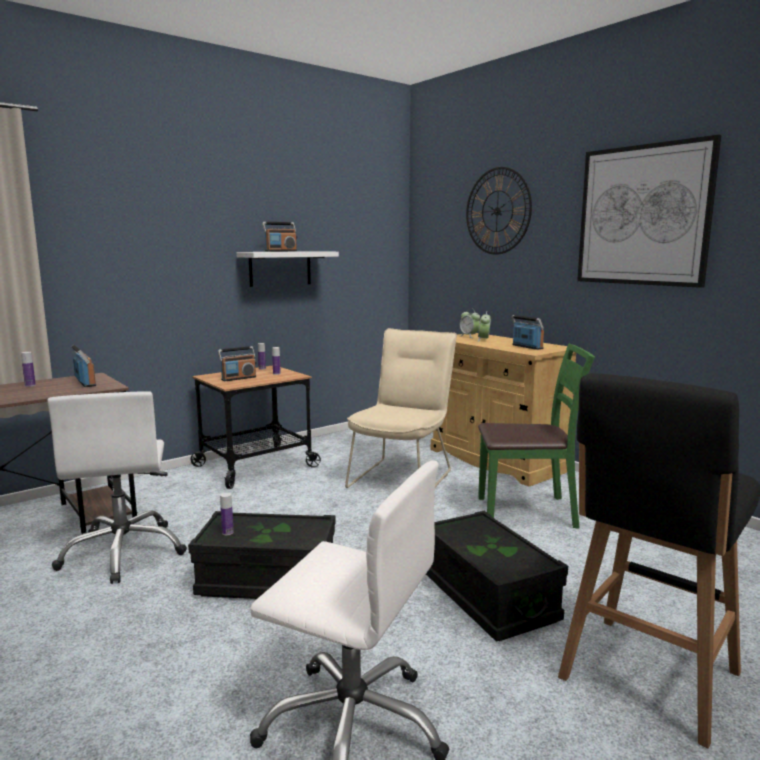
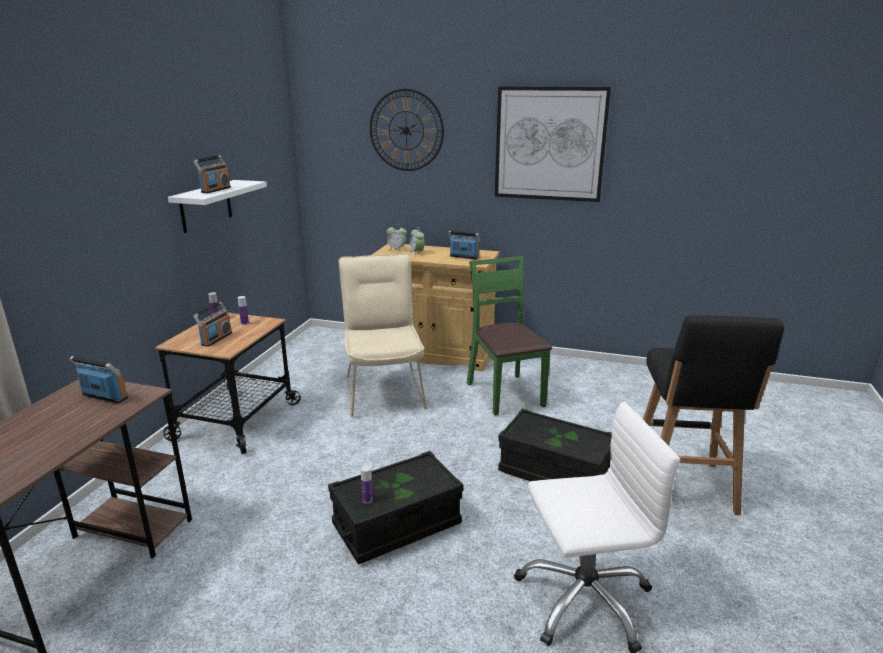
camera: 35 degrees left, 10 degrees up
bottle [21,352,36,387] -> none
white office chair [47,391,187,584] -> none
green chair [478,344,595,529] -> green chair turned 75 degrees counterclockwise [467,256,552,416]

